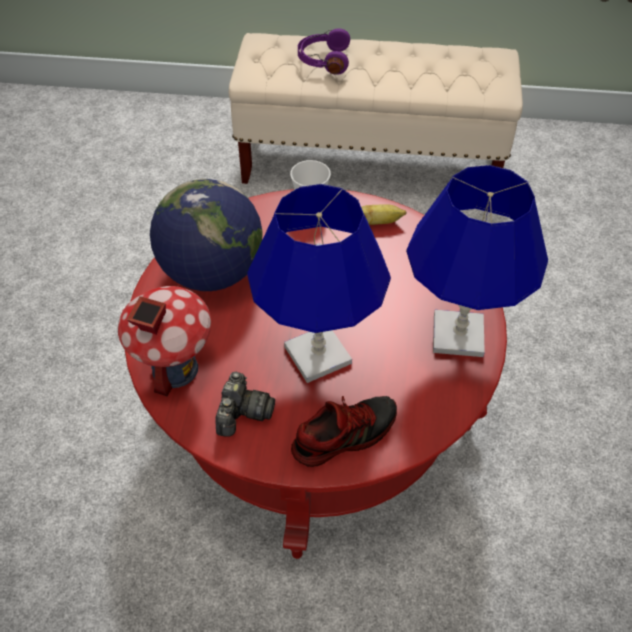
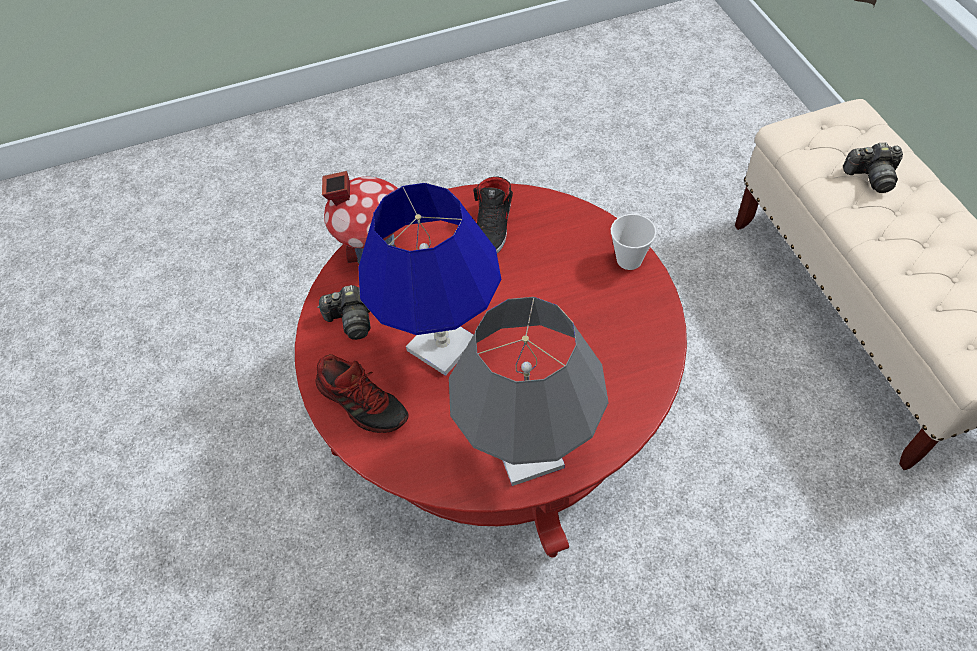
camera: 70 degrees right, 5 degrees up
globe [150,179,262,291] -> black shoe [473,176,513,253]
purple headphones [298,29,350,75] -> camera [843,142,903,193]
banana [361,204,407,225] -> none
blue table lamp [406,165,548,357] -> grey table lamp [449,297,609,486]

